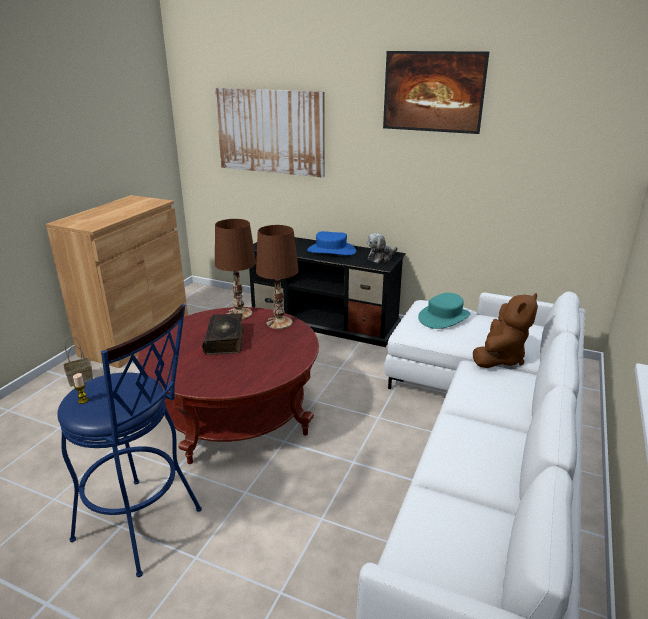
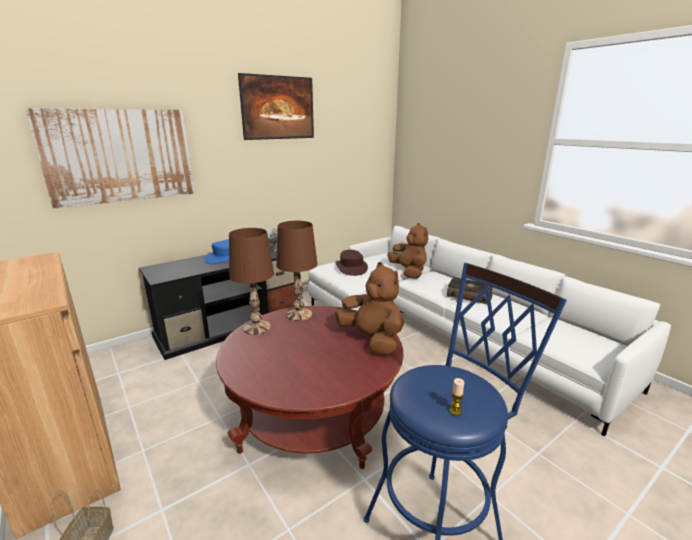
camera: 60 degrees left, 5 degrees down
book [202,313,244,355] -> book moved to [447,277,493,304]
turquoise hat [418,293,470,329] -> brown hat [335,250,368,276]
none -> brown plush toy [335,262,404,355]

